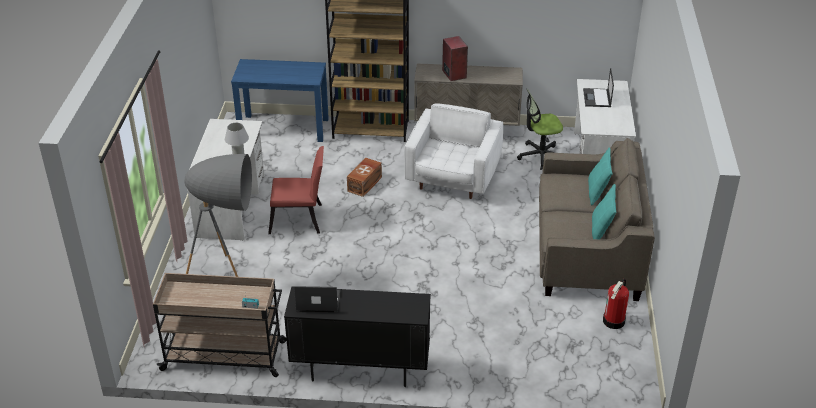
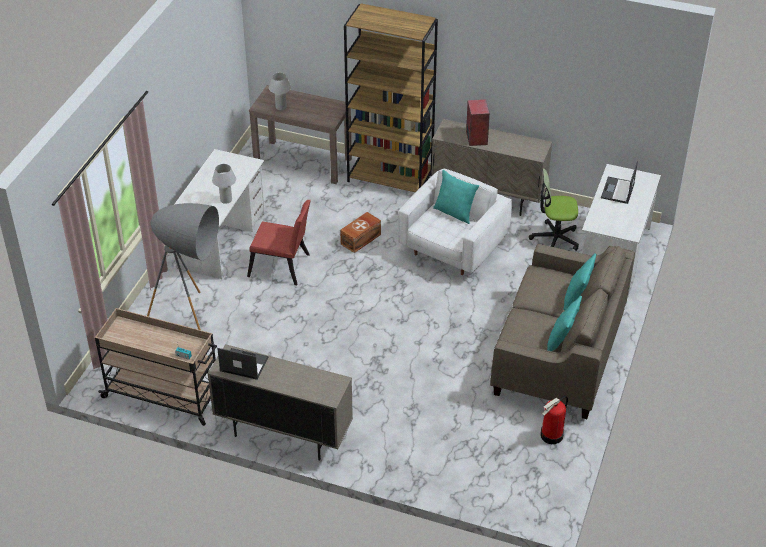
camera: 15 degrees right, 5 degrees up
blue console table [231,59,329,142] -> brown console table [249,85,352,184]
black cabinet [284,286,431,387] -> beige cabinet [207,344,353,461]
none -> white table lamp [269,73,291,110]
none -> turquoise pillow [433,170,479,224]

